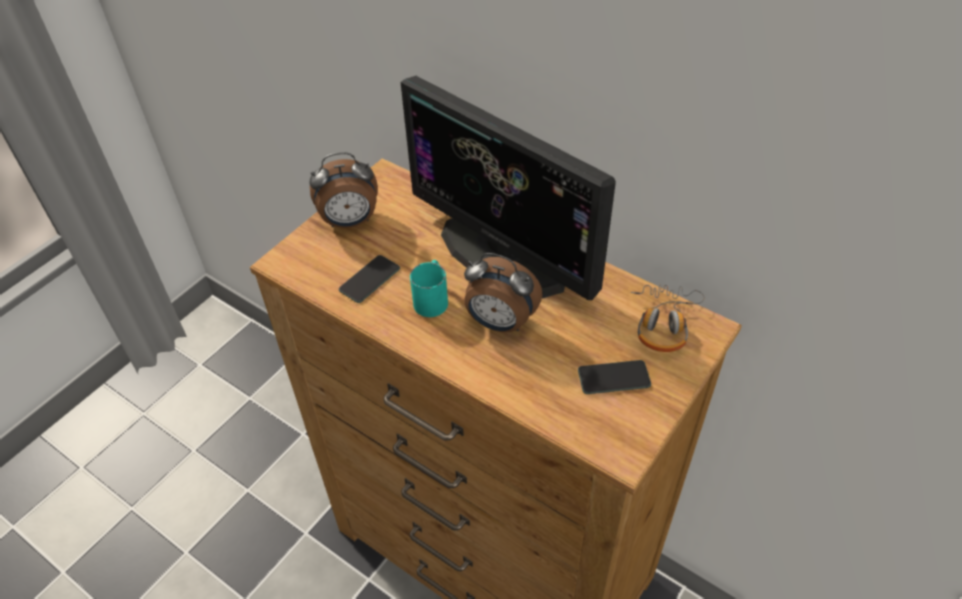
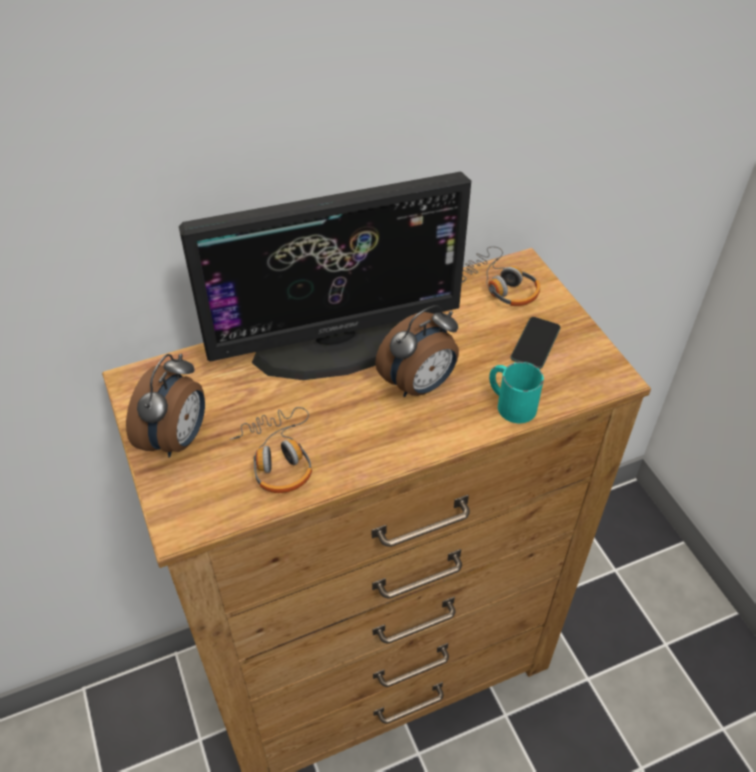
camera: 60 degrees left, 0 degrees up
phone [339,255,400,303] -> headphones [230,407,312,493]
turquoise mug [410,260,448,317] -> turquoise mug moved to [489,362,544,423]

